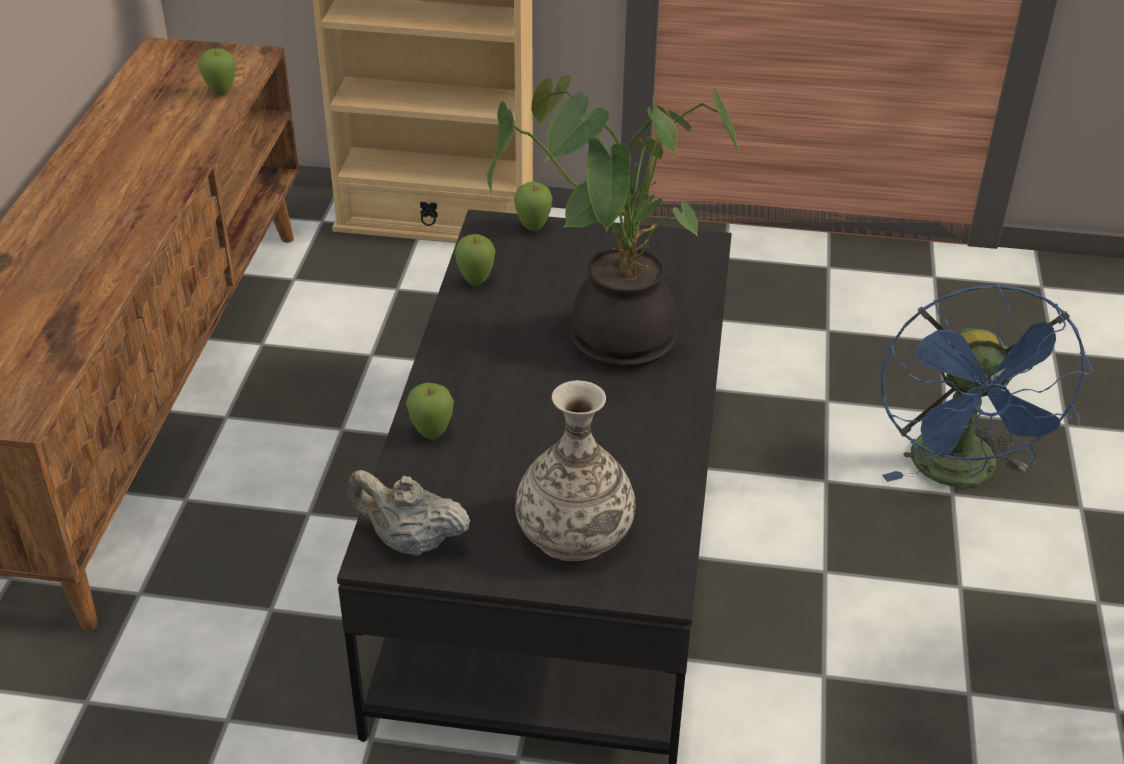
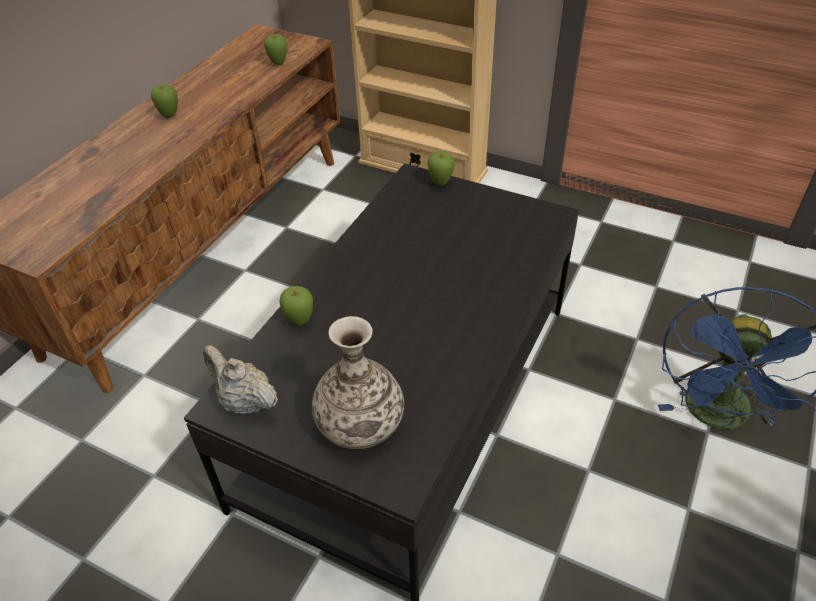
camera: 20 degrees right, 5 degrees up
apple [455,234,496,286] -> apple moved to [151,84,178,118]
potted plant [487,74,741,368] -> none

